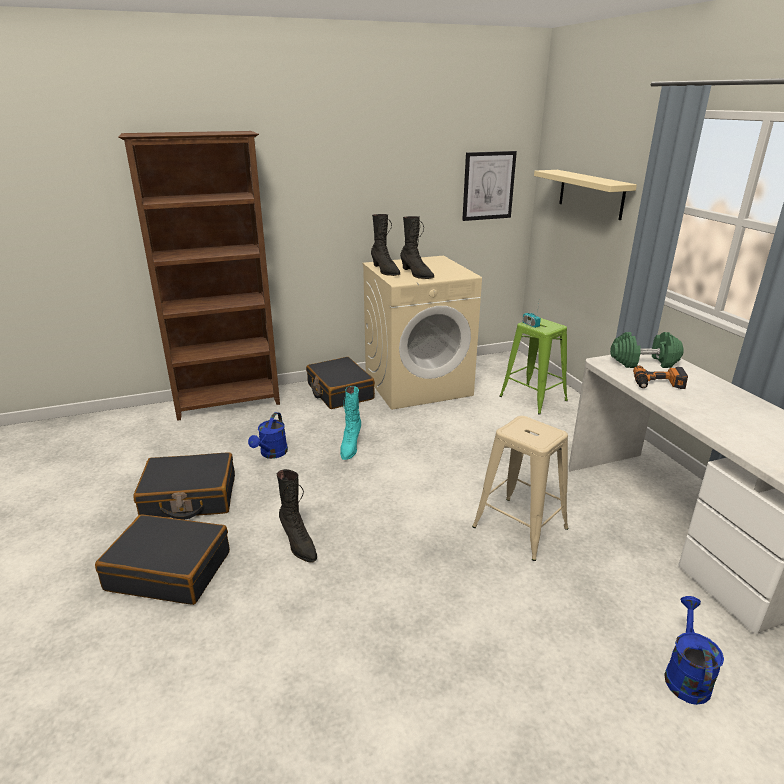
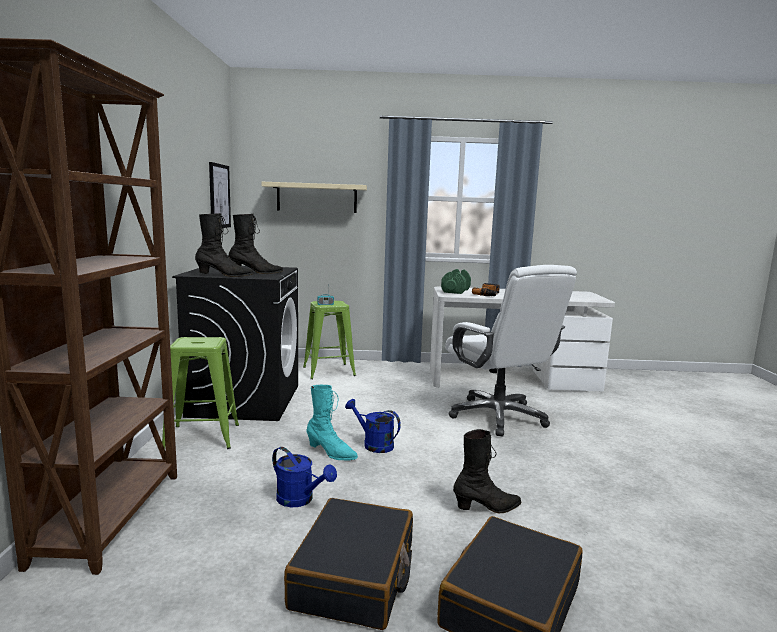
camera: 70 degrees left, 15 degrees down
black suitcase [306,357,375,409] -> green stool [162,337,239,449]
beige washing machine [362,256,482,410] -> black washing machine [172,266,298,421]
beige stool [472,416,568,561] -> white office chair [445,265,577,436]
blue watering can [664,596,724,705] -> blue watering can moved to [345,399,401,453]

